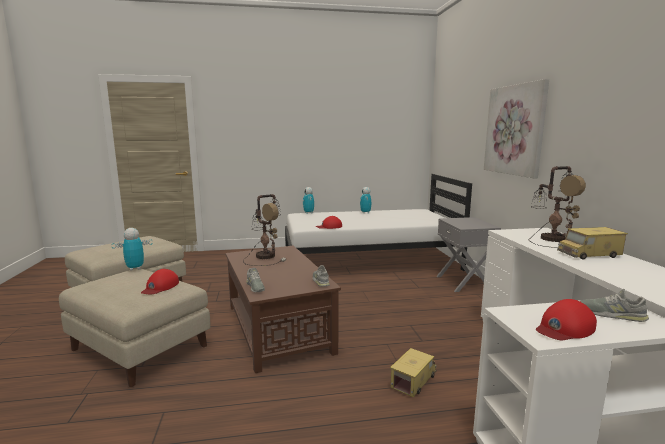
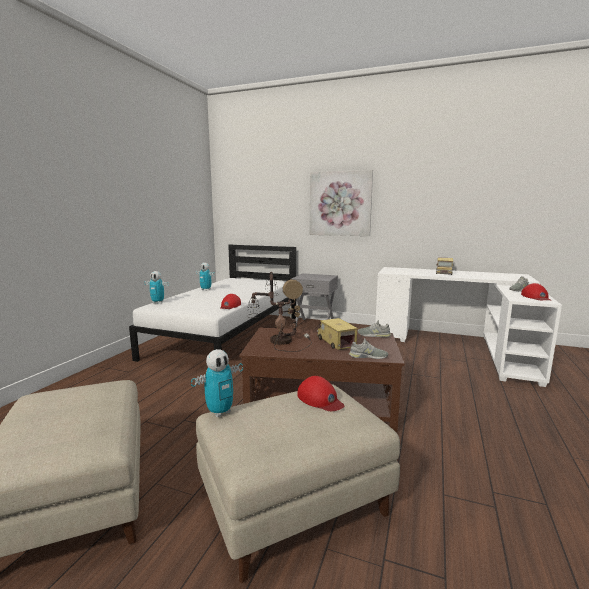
camera: 60 degrees left, 0 degrees up
toy robot [111,228,153,271] -> toy robot turned 135 degrees counterclockwise [191,349,243,417]
toy truck [390,348,436,397] -> toy truck moved to [317,318,358,350]
table lamp [528,166,586,248] -> none

